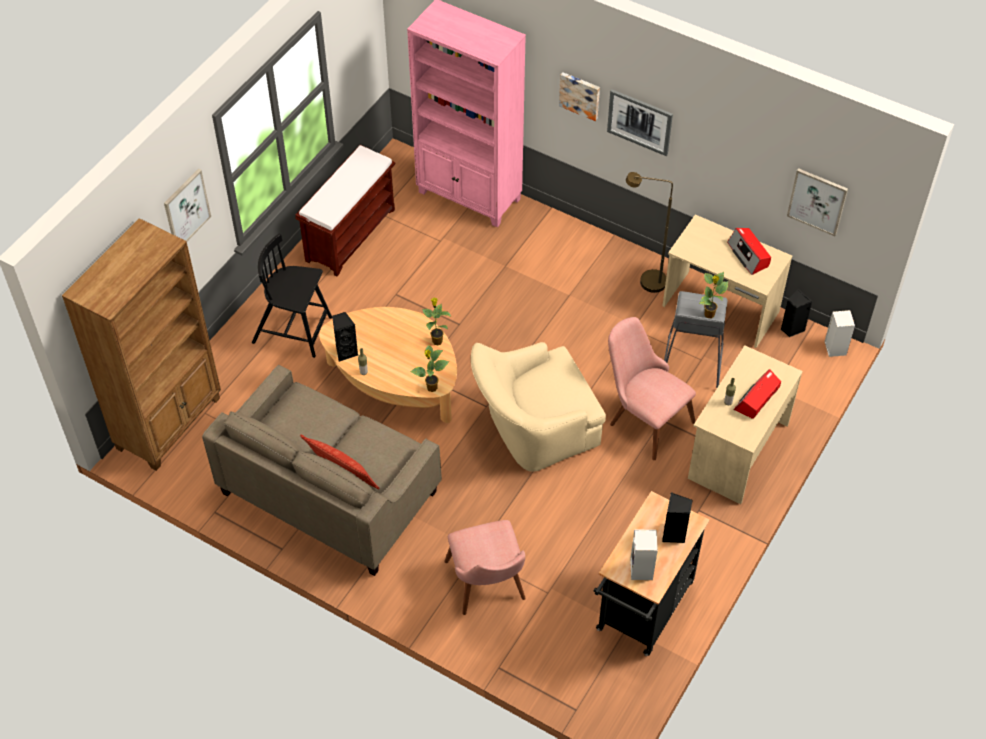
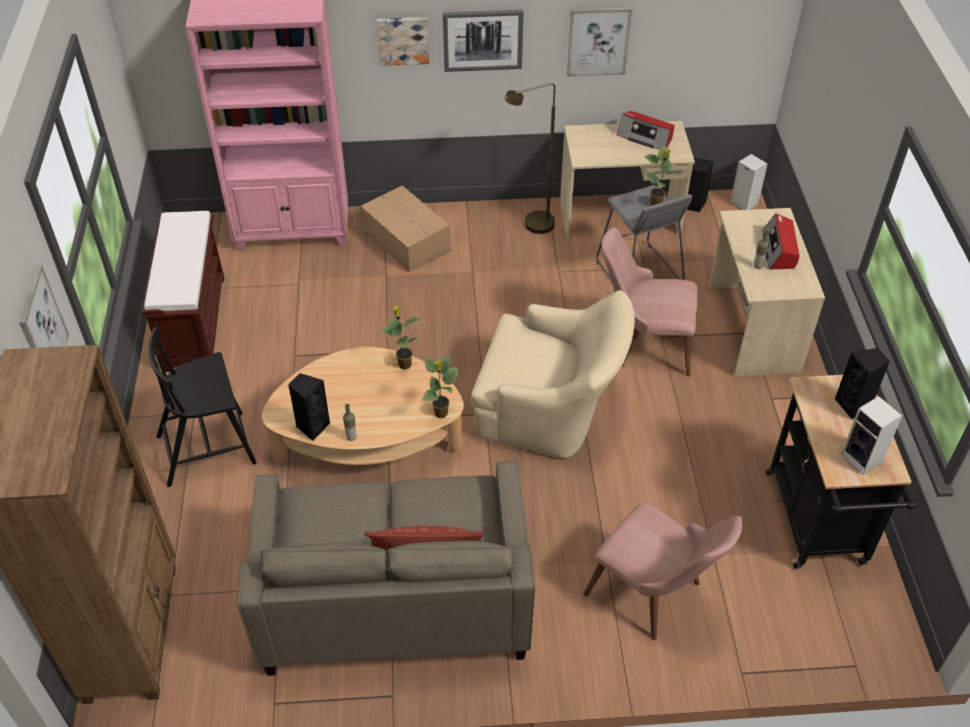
camera: 35 degrees left, 5 degrees down
beige armchair [471,342,606,472] -> beige armchair turned 105 degrees counterclockwise [471,290,635,458]
picture [787,168,848,236] -> picture moved to [567,7,632,77]
none -> cardboard box [361,186,450,272]

